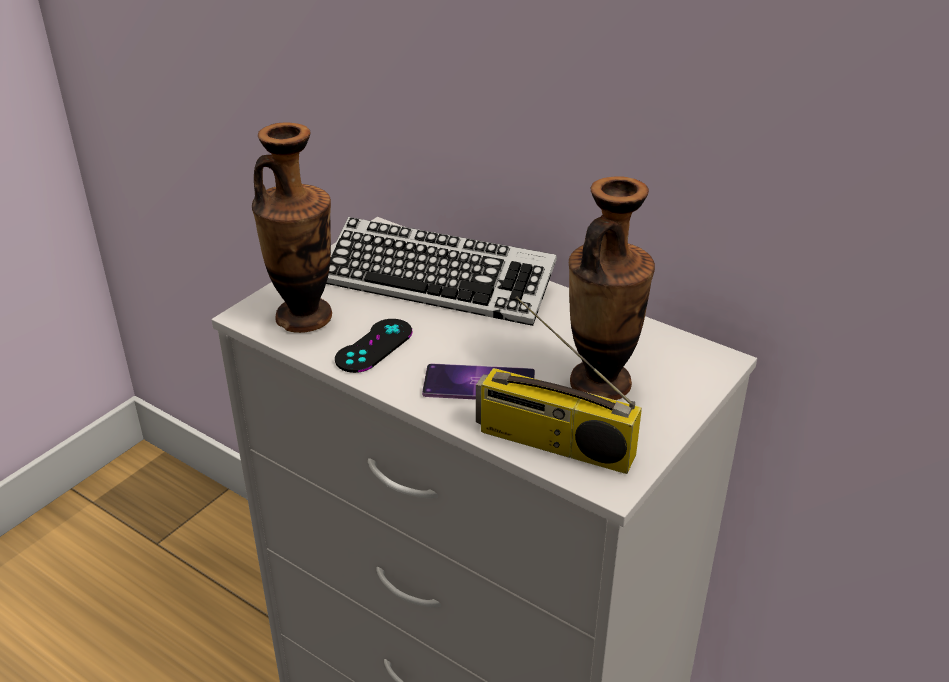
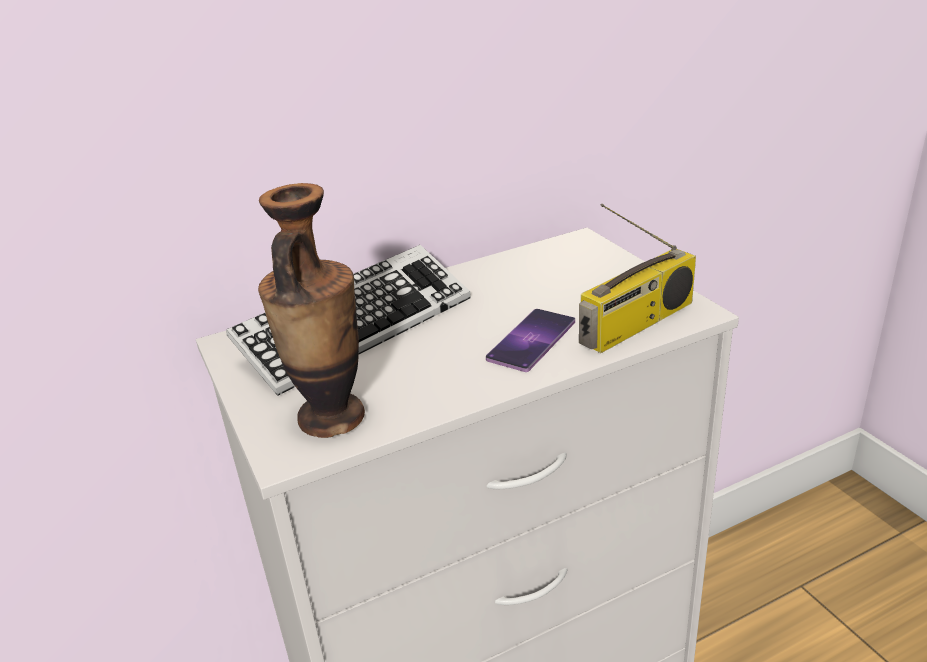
camera: 60 degrees left, 5 degrees down
black game controller [335,319,412,373] -> none
vase [569,176,655,400] -> none

